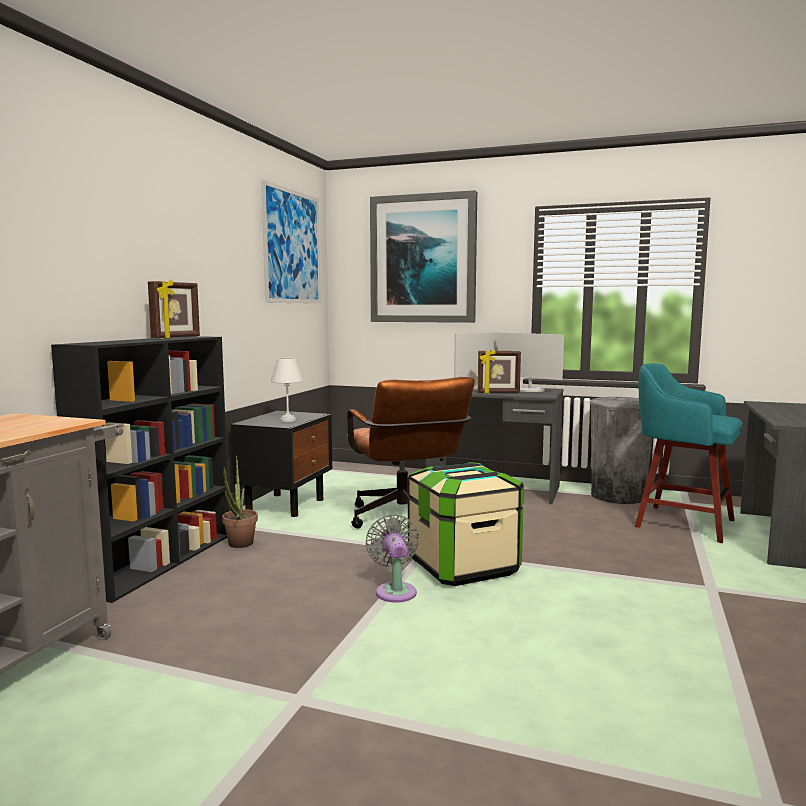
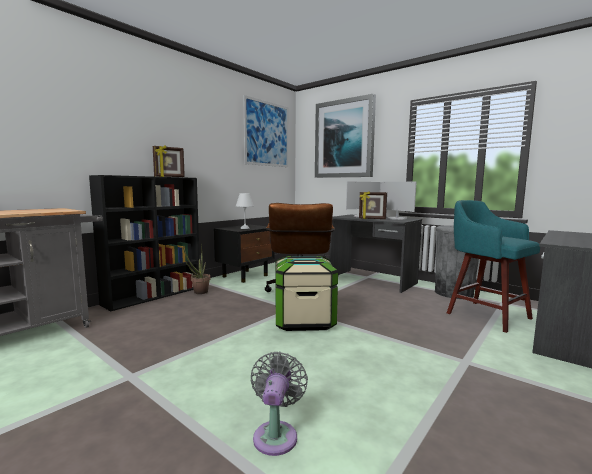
camera: 20 degrees right, 0 degrees up
grey fan [366,514,419,603] -> grey fan moved to [251,352,308,456]

